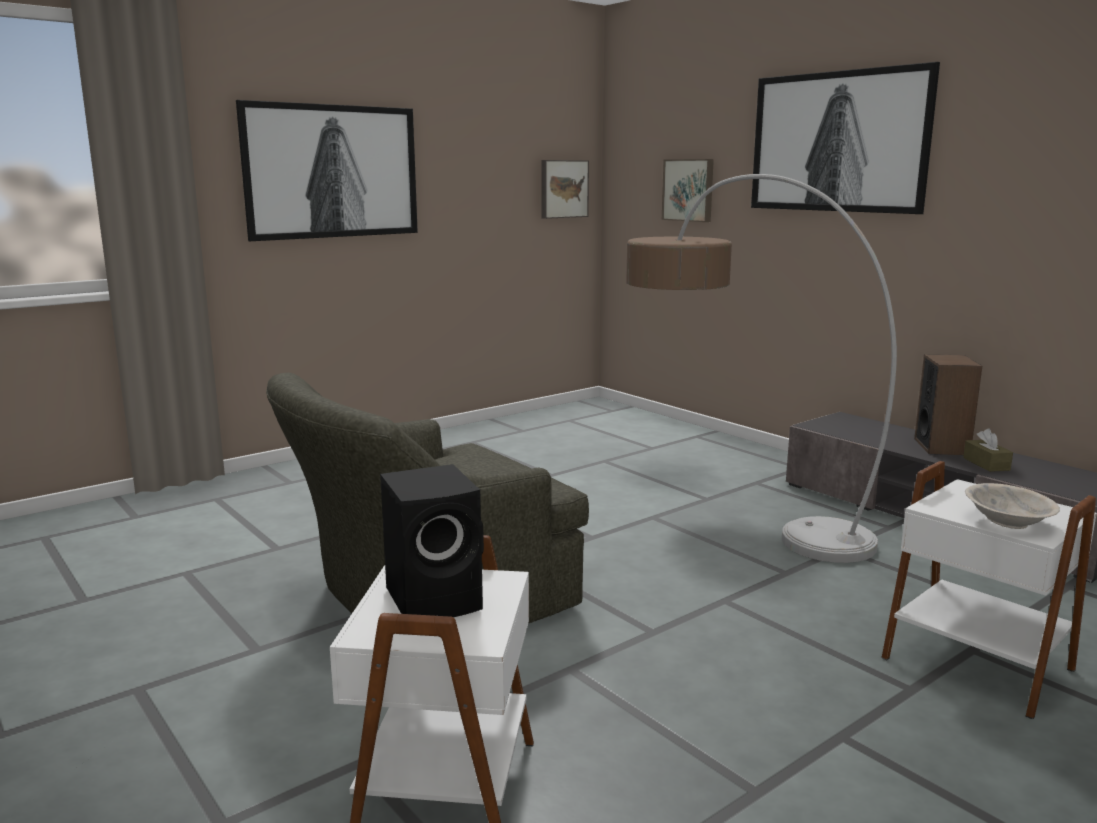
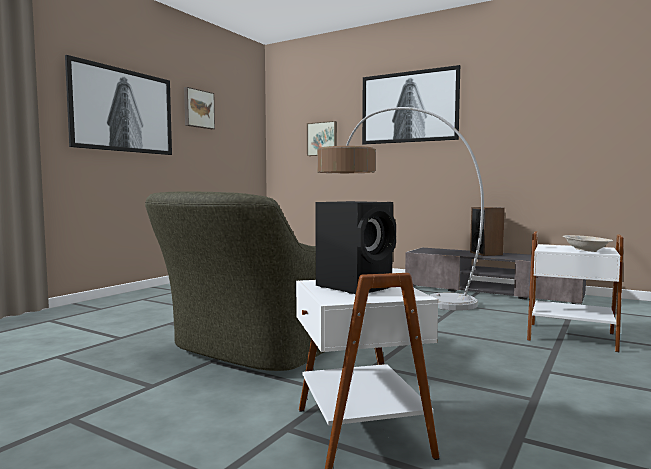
camera: 20 degrees left, 10 degrees down
picture [541,160,589,219] -> picture moved to [184,87,215,129]
brown tissue box [963,428,1013,472] -> none

